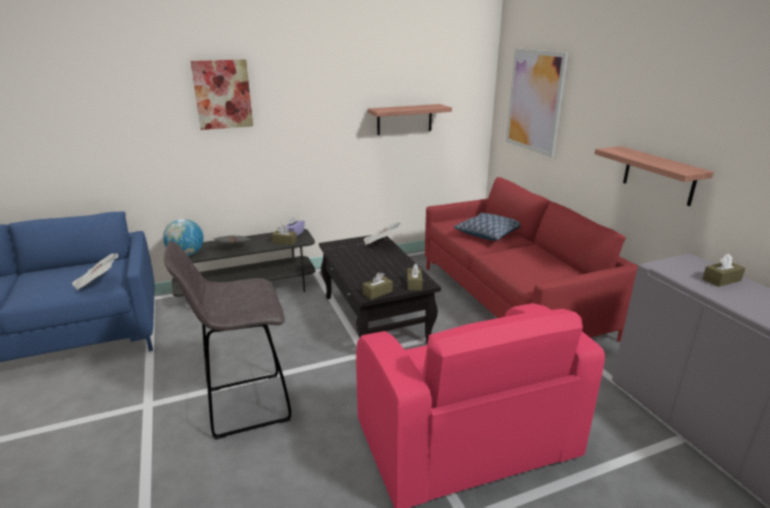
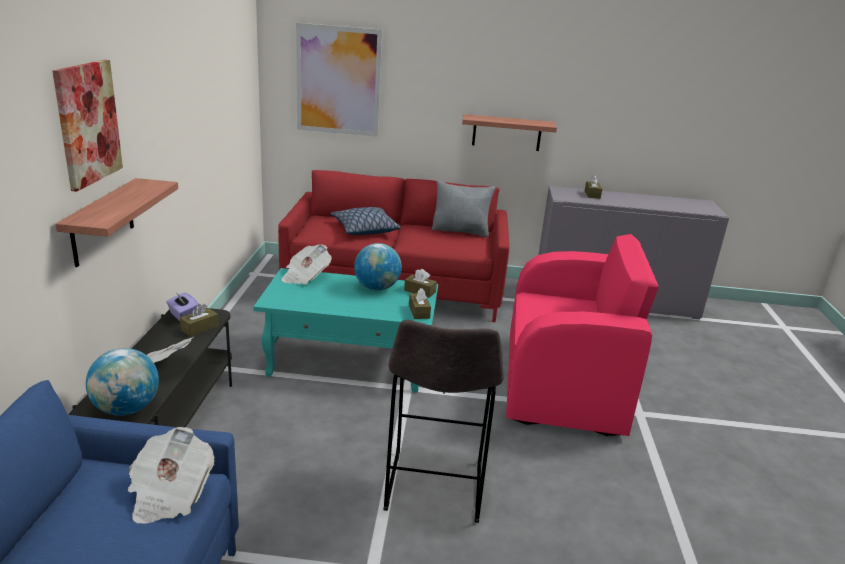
camera: 65 degrees left, 0 degrees up
black coffee table [319,235,441,344] -> turquoise coffee table [253,268,438,393]
shelf [368,104,452,135] -> shelf moved to [55,178,178,267]
none -> globe [354,243,402,290]
none -> grey pillow [432,180,496,237]

